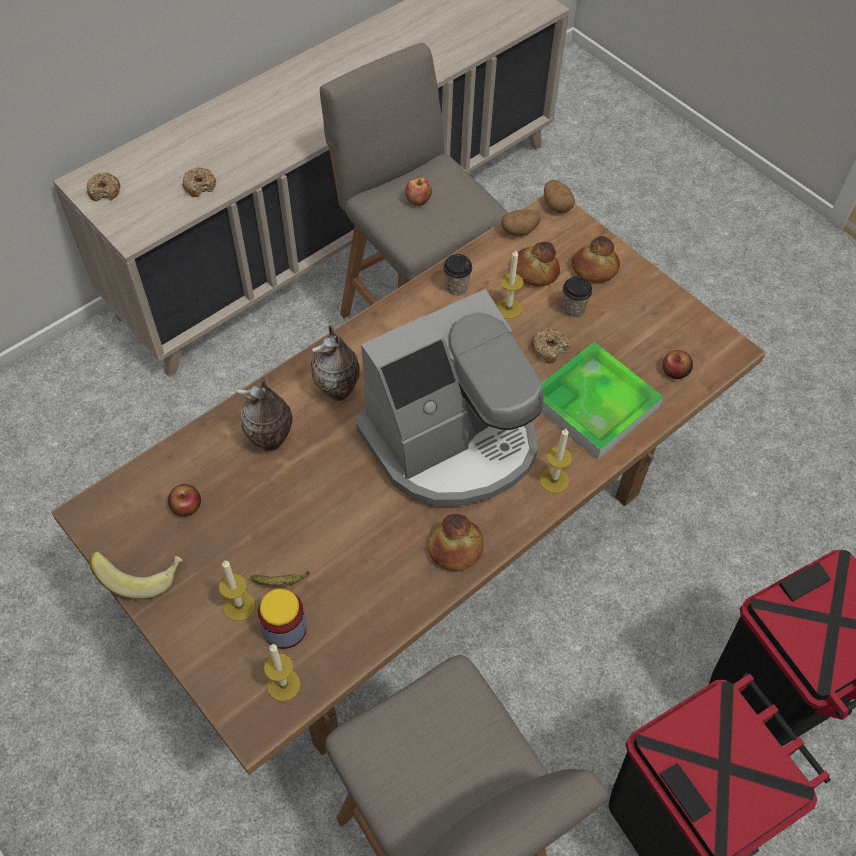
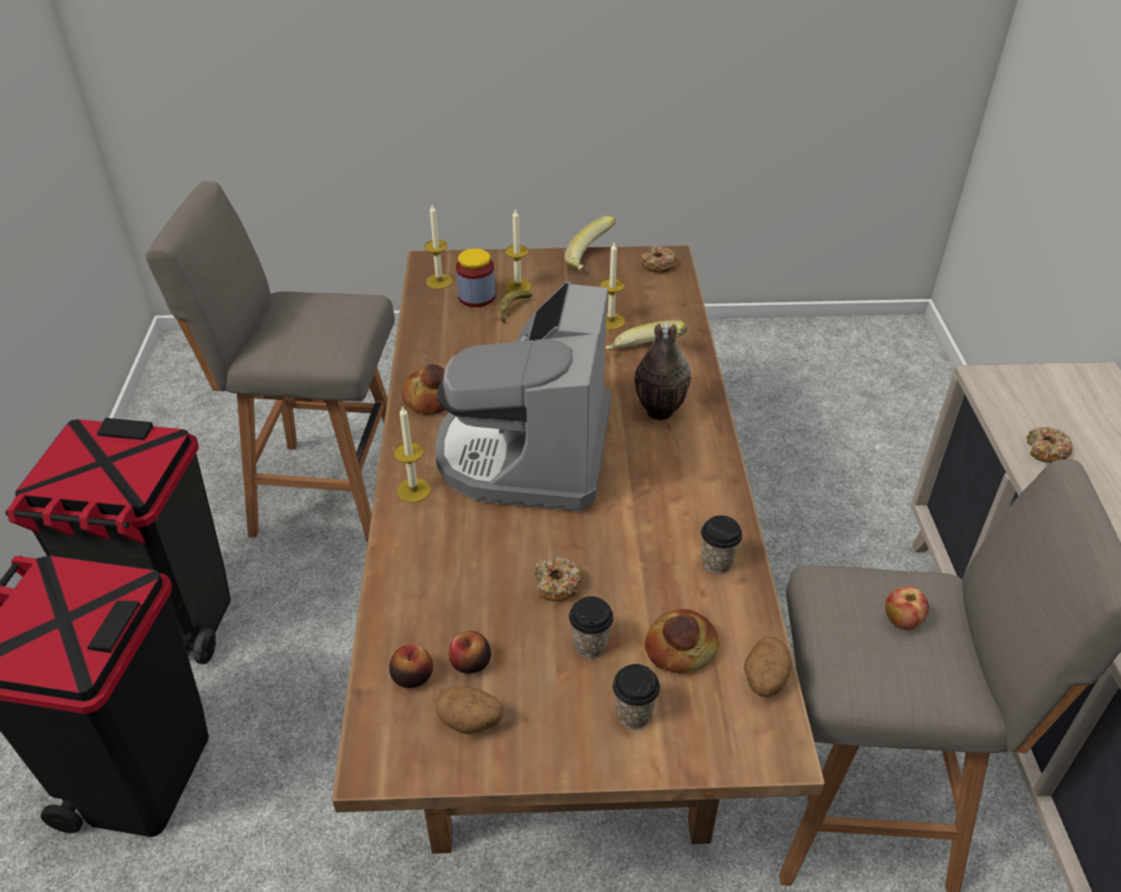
camera: 130 degrees right, 15 degrees down
donut [86,172,121,201] -> donut moved to [640,246,677,273]
apple [168,484,201,516] -> apple moved to [449,631,491,674]
vase [236,376,293,451] -> banana [605,320,687,350]
candle [496,250,524,319] -> candle moved to [600,243,625,330]
tray [535,342,663,460] -> none
potato [544,180,575,213] -> potato moved to [435,686,504,734]
bread [571,236,620,283] -> cup [613,664,660,729]

